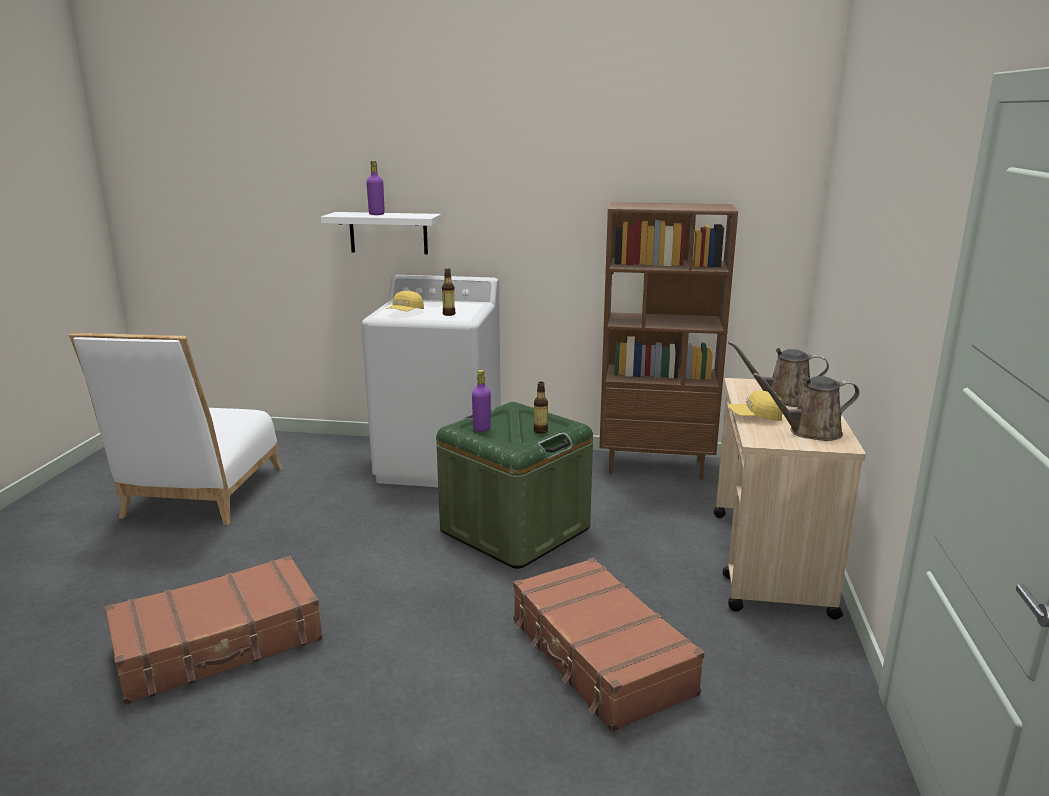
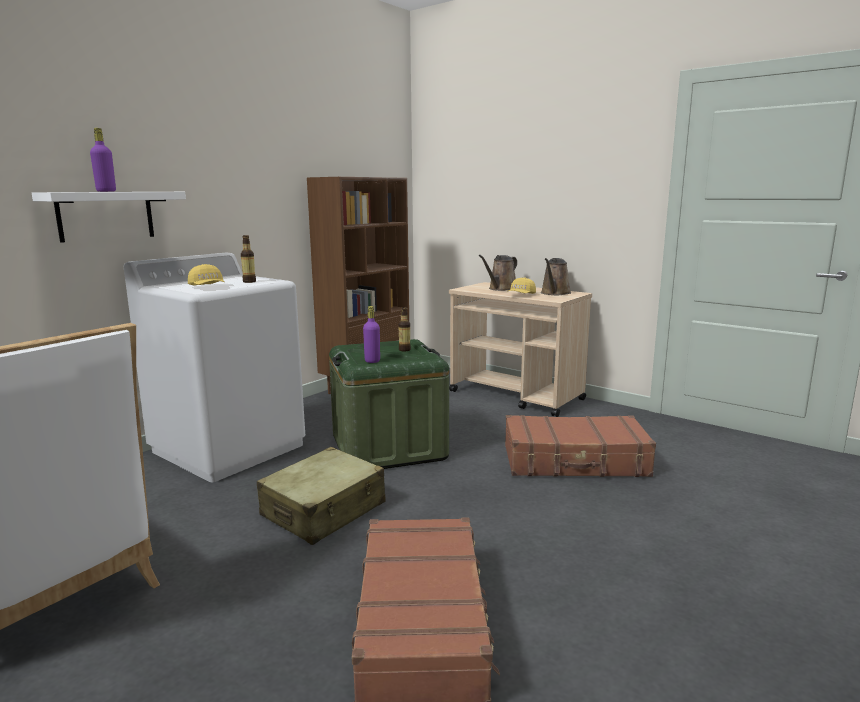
camera: 60 degrees left, 5 degrees down
none -> beige suitcase [257,447,385,545]

